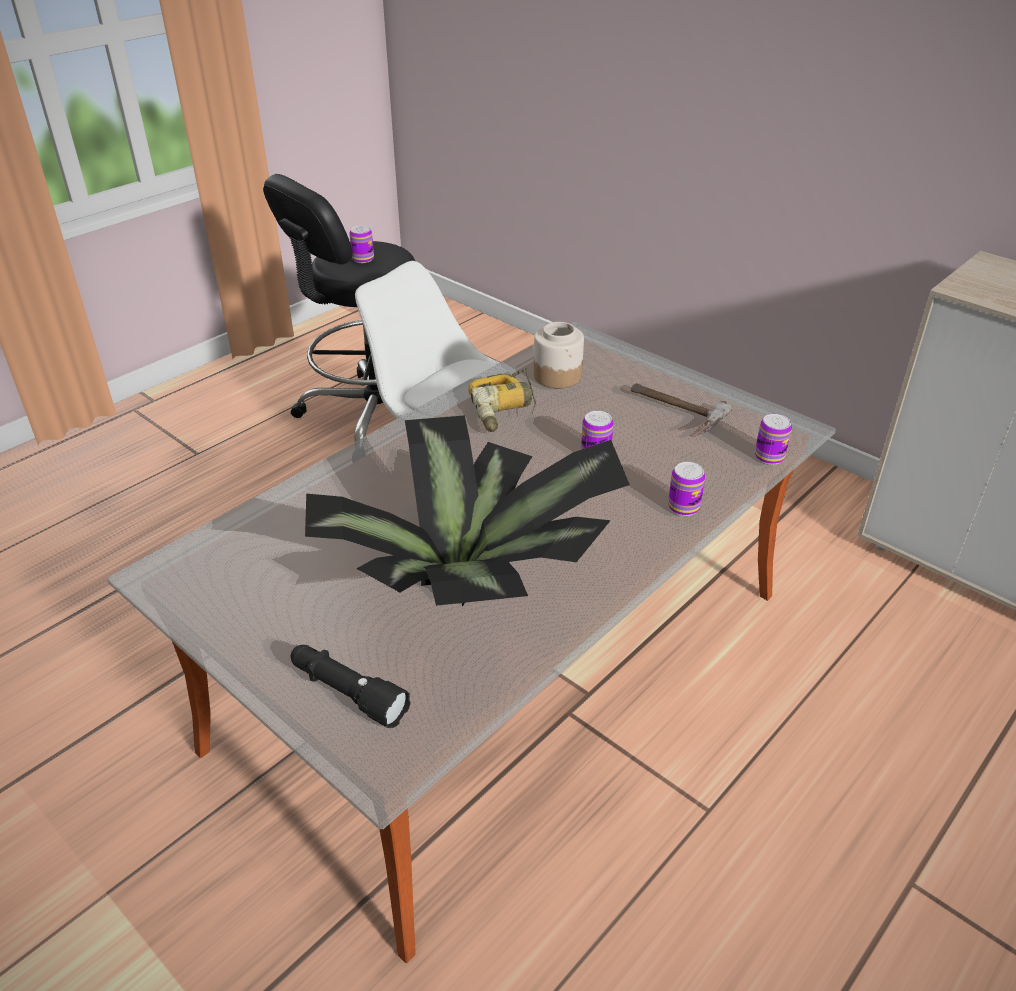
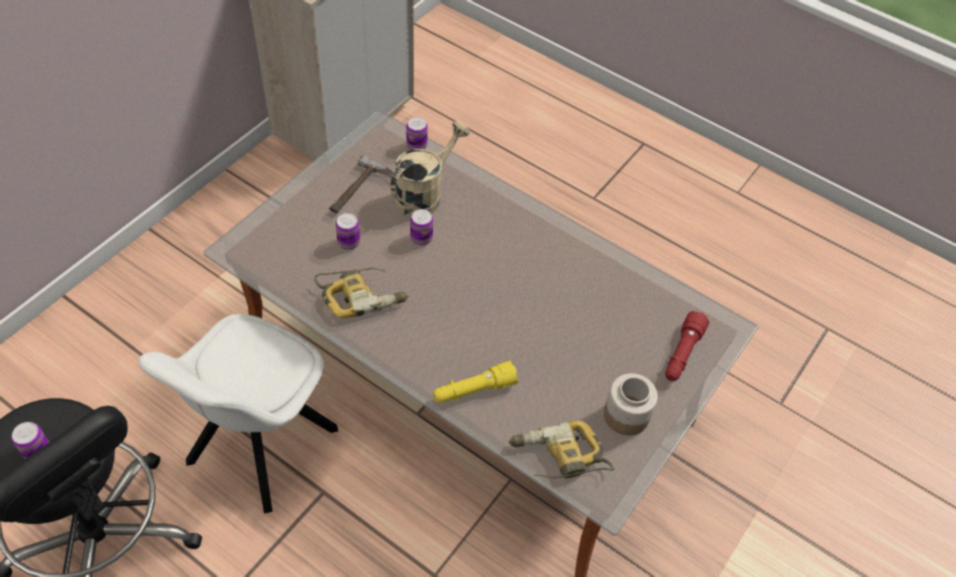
camera: 100 degrees left, 15 degrees up
black flashlight [291,645,411,728] -> red flashlight [665,311,709,381]
potted plant [305,415,630,607] -> none
jar [534,322,584,388] -> jar moved to [604,373,658,435]
can [668,462,705,516] -> can moved to [336,213,360,250]
none -> beige watering can [390,121,470,217]
none -> yellow flashlight [433,361,518,403]
none -> power drill [509,421,614,479]

